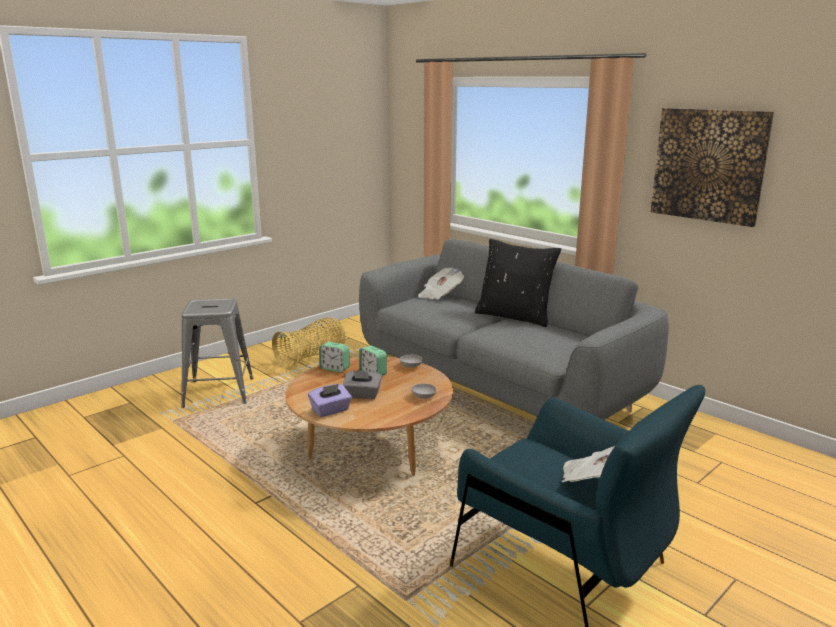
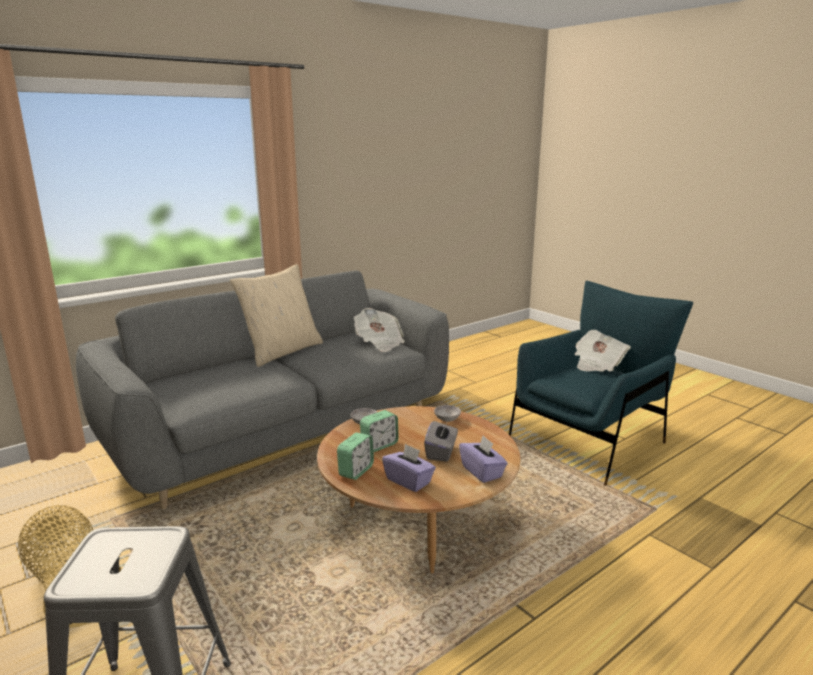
camera: 85 degrees left, 0 degrees up
newspaper [418,268,464,299] -> newspaper moved to [354,308,405,352]
black pillow [475,239,561,327] -> beige pillow [230,264,323,367]
picture [651,108,774,227] -> none
none -> purple tissue box [382,443,436,492]

